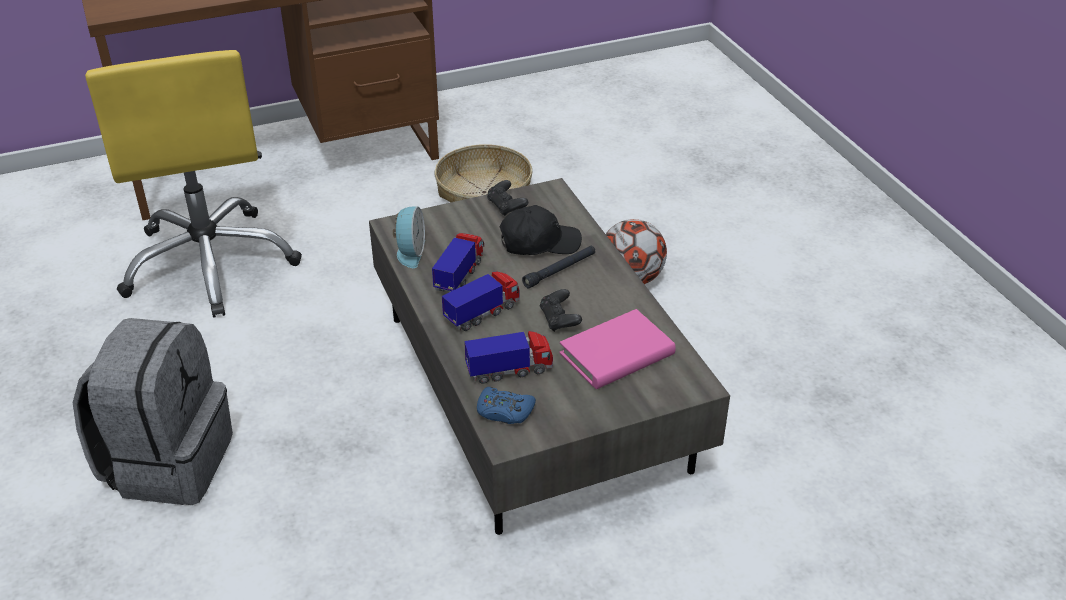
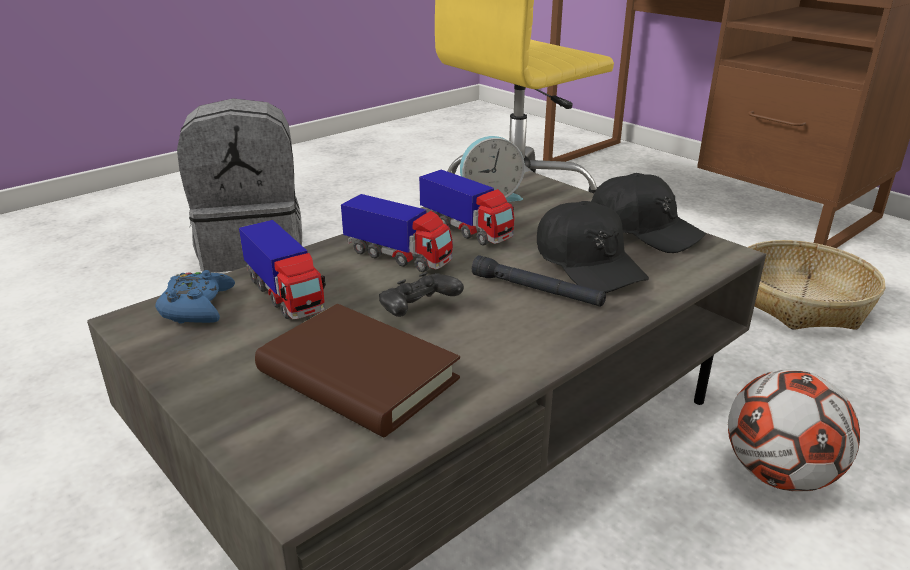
camera: 70 degrees right, 10 degrees down
toy truck [432,233,484,292] -> toy truck turned 45 degrees clockwise [419,170,514,246]
black game controller [487,180,528,216] -> black cap [591,173,706,253]
pink book [559,309,676,389] -> brown book [255,304,460,437]

